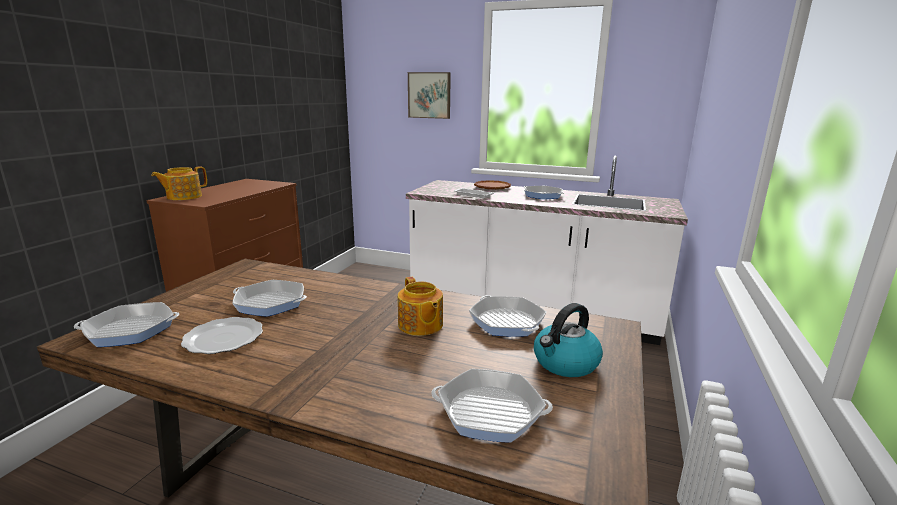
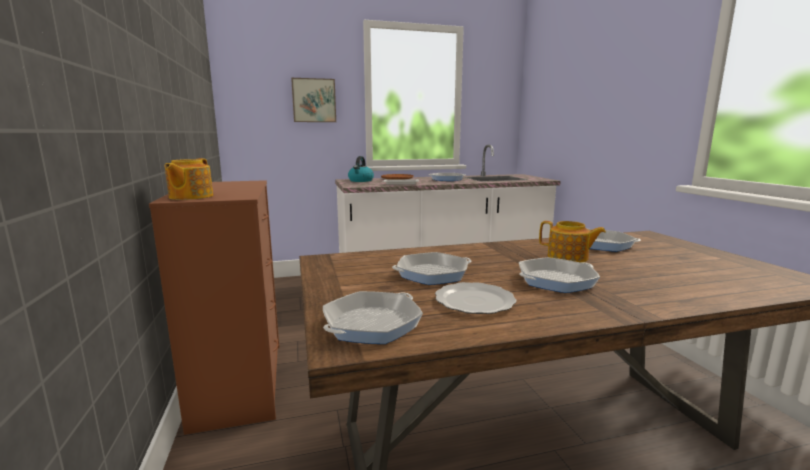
camera: 35 degrees left, 5 degrees down
frying pan [431,369,553,443] -> frying pan moved to [519,257,600,293]
kettle [534,303,603,377] -> kettle moved to [348,156,374,182]

